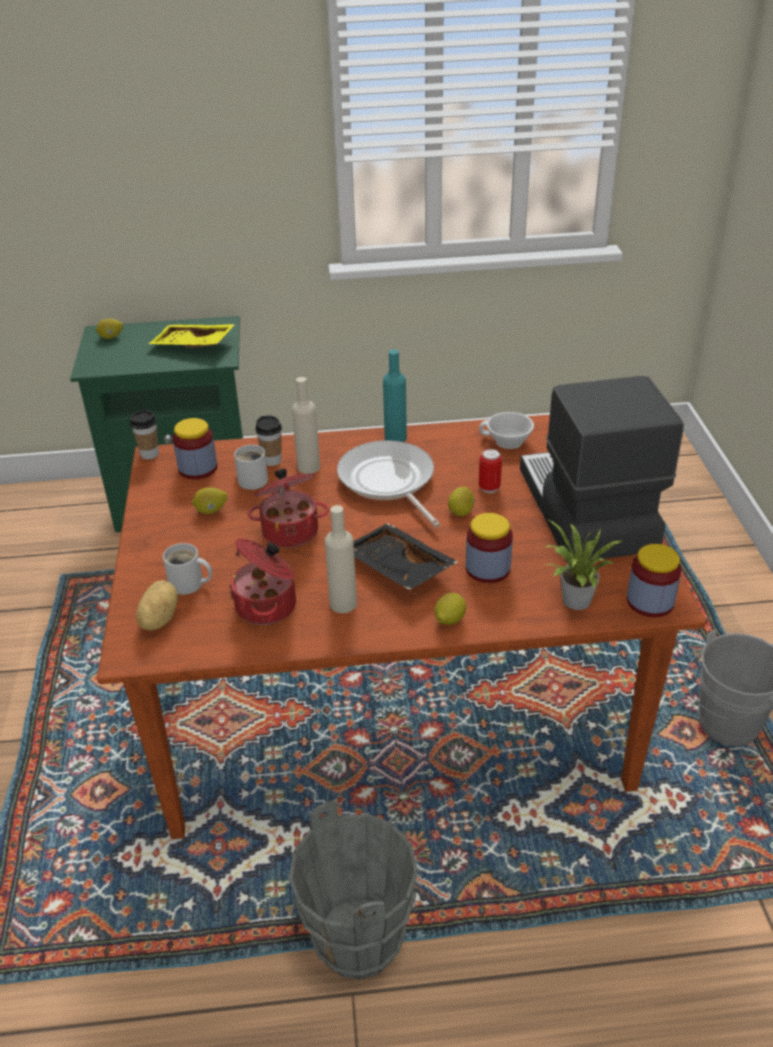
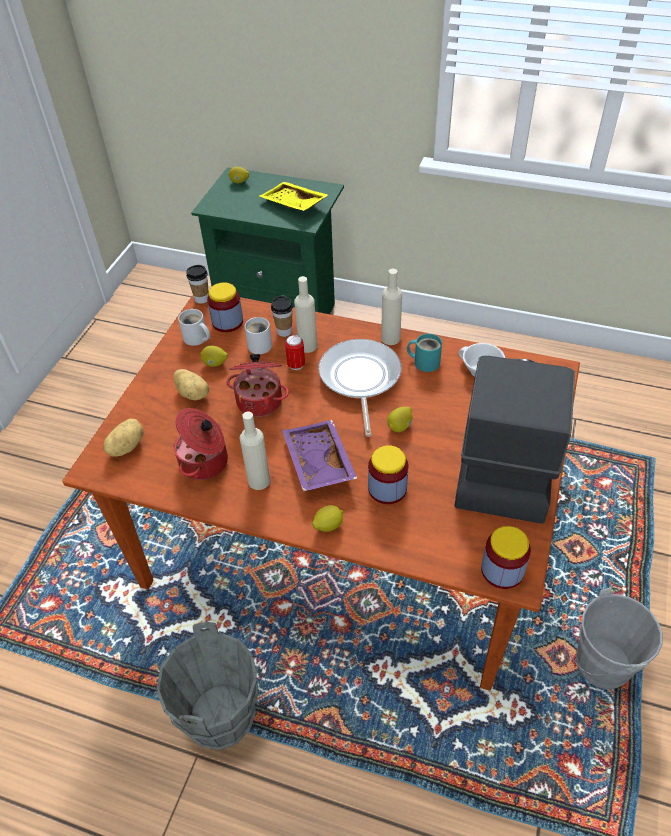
camera: 25 degrees right, 10 degrees up
white mug [163,543,212,595] -> white mug moved to [178,309,210,346]
black tray [353,523,458,590] -> purple tray [282,420,358,492]
turquoise bottle [383,349,407,442] -> beige bottle [381,269,402,345]
can [479,449,502,493] -> can moved to [285,335,305,370]
potted plant [546,520,622,610] -> none
none -> potato [174,369,209,400]
none -> turquoise mug [407,334,442,372]

